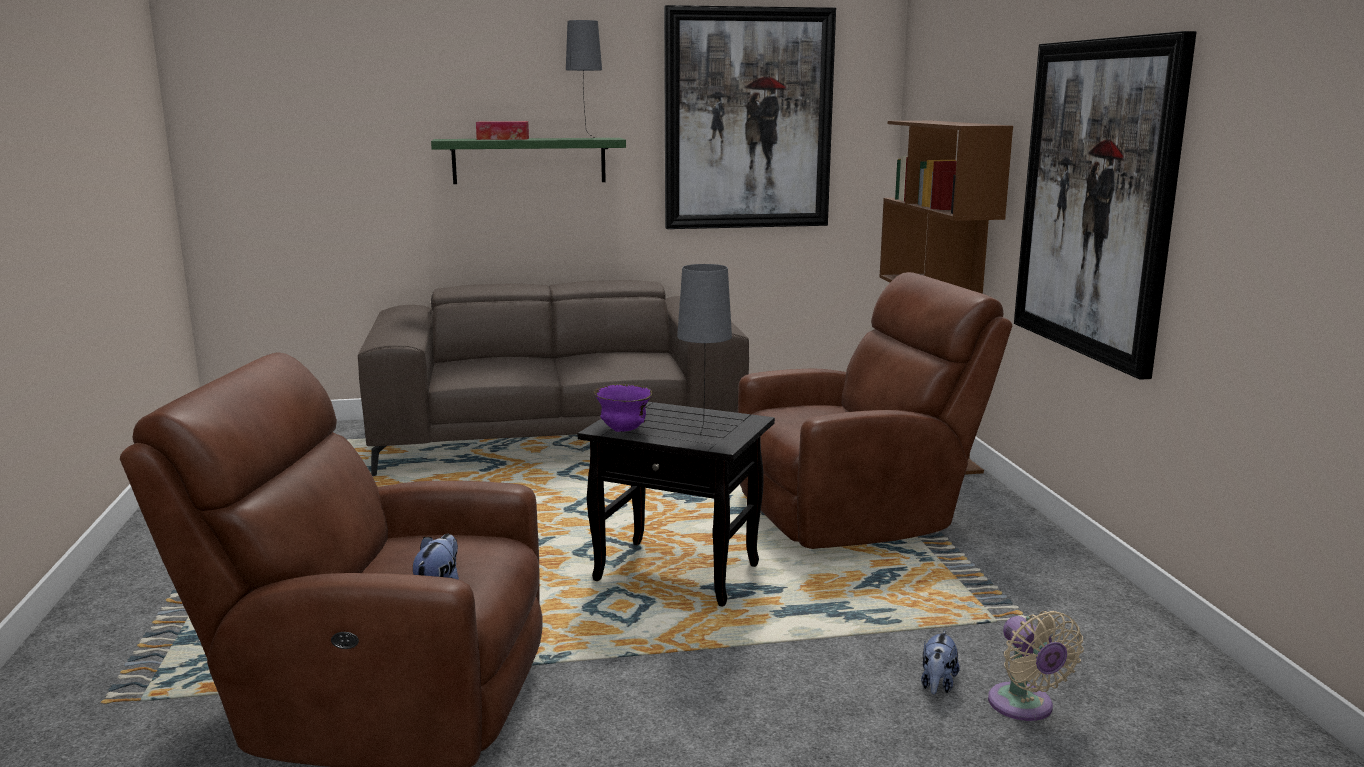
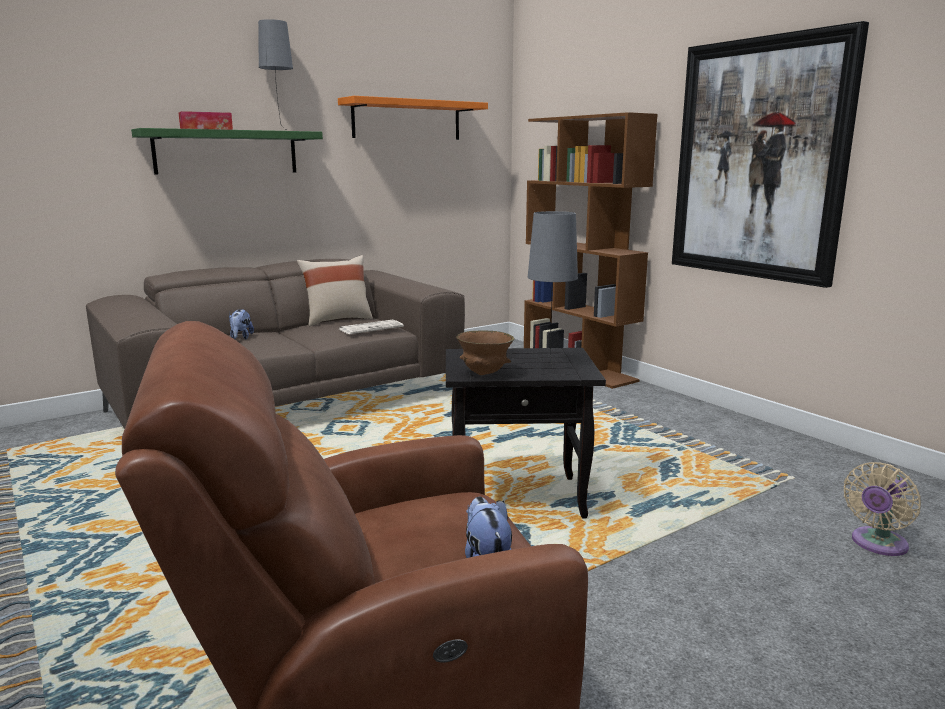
camera: 25 degrees left, 0 degrees up
purple bowl [594,384,653,432] -> brown bowl [456,330,514,375]
picture [664,5,836,229] -> orange shelf [338,96,488,140]
brown armchair [738,272,1012,549] -> none
plush toy [921,630,960,695] -> plush toy moved to [229,309,254,339]
beige fan [988,611,1084,721] -> beige fan turned 90 degrees clockwise [844,462,921,556]
none -> beige pillow [297,255,373,326]
none -> newspaper [339,319,404,334]

